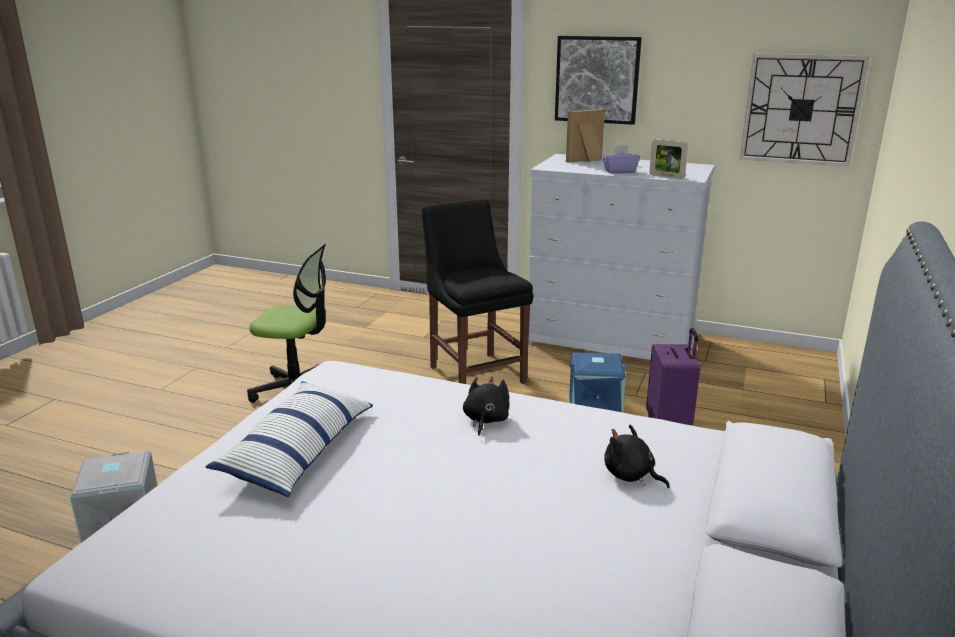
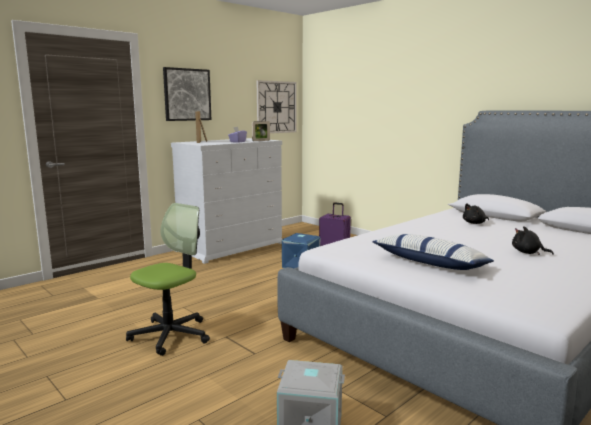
camera: 65 degrees left, 10 degrees down
black chair [421,198,534,384] -> none
black plush toy [463,377,509,436] -> black plush toy moved to [512,226,554,255]

